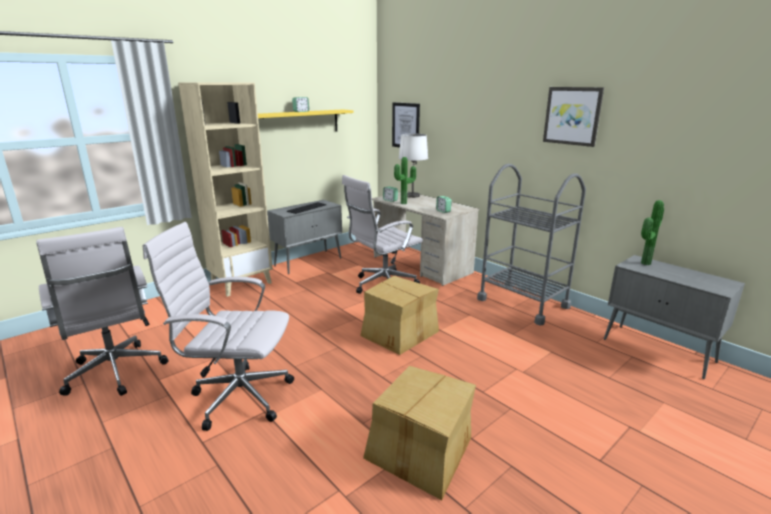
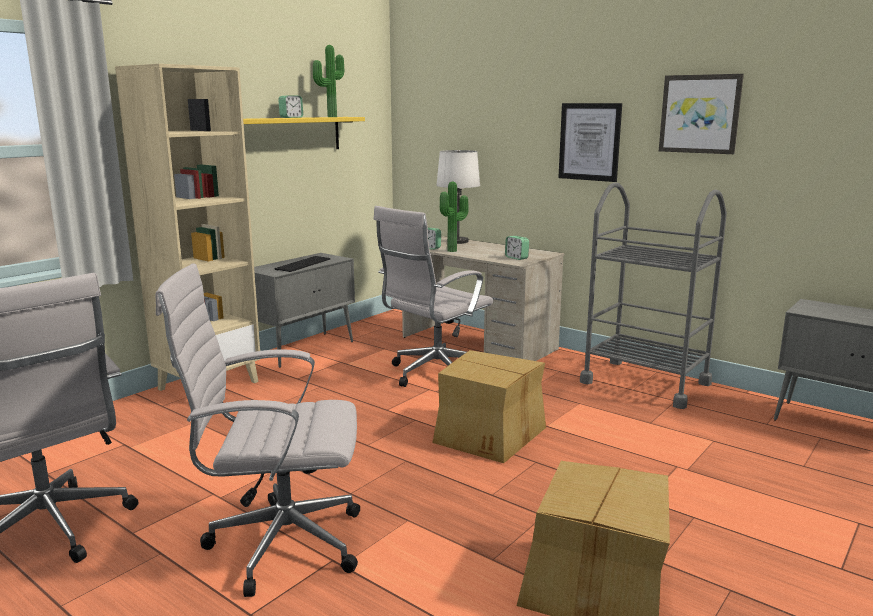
camera: 10 degrees left, 5 degrees down
picture [392,102,420,148] -> picture moved to [558,103,622,182]
potted plant [641,200,664,265] -> potted plant moved to [313,45,344,117]

